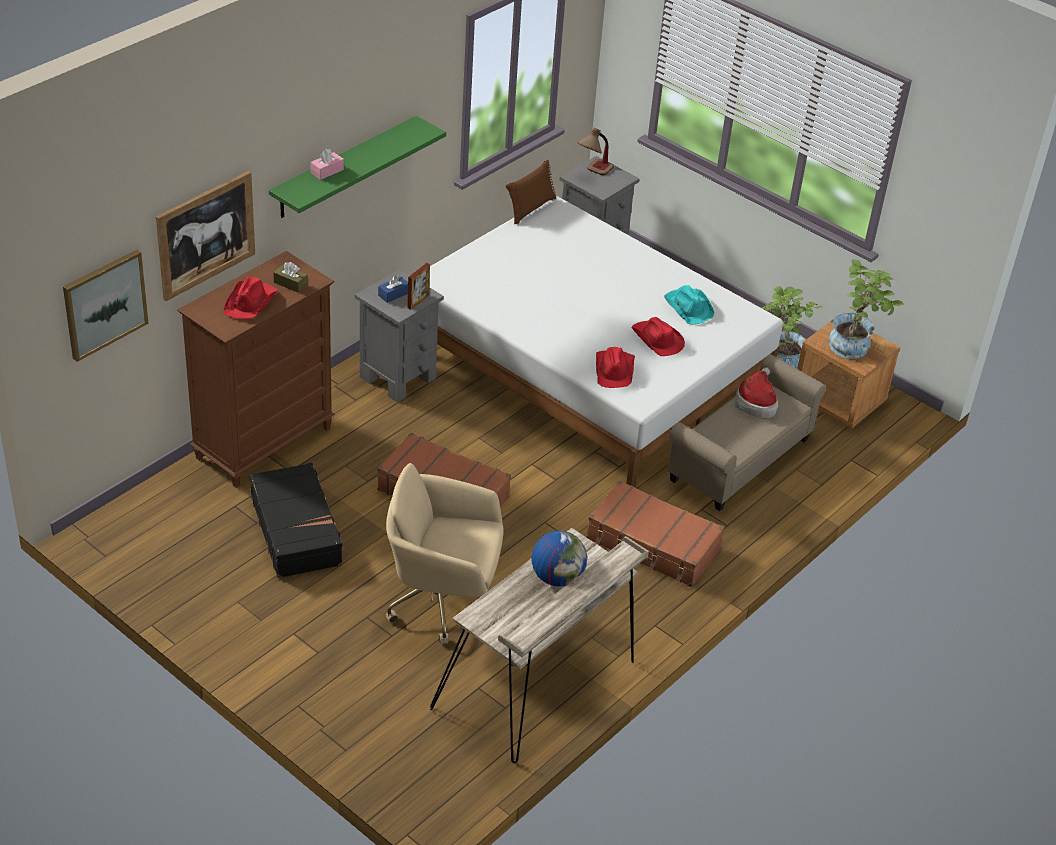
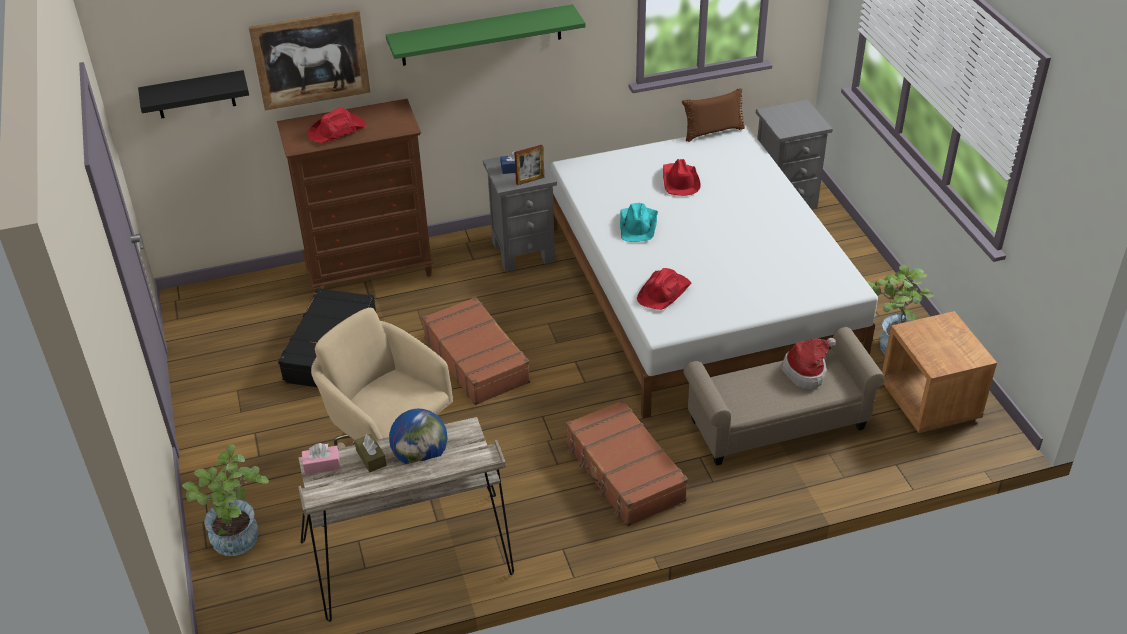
camera: 35 degrees right, 0 degrees up
picture [63,250,149,362] -> black shelf [138,70,249,119]
brown tissue box [273,262,308,293] -> brown tissue box moved to [354,434,387,472]
pink tissue box [310,149,344,180] -> pink tissue box moved to [302,443,340,475]
table lamp [577,128,614,175] -> none
red hat [631,317,685,356] -> red hat moved to [663,159,701,196]
turquoise hat [664,285,714,325] -> turquoise hat moved to [620,203,658,242]
potted plant [829,259,904,359] -> potted plant moved to [182,444,269,556]

